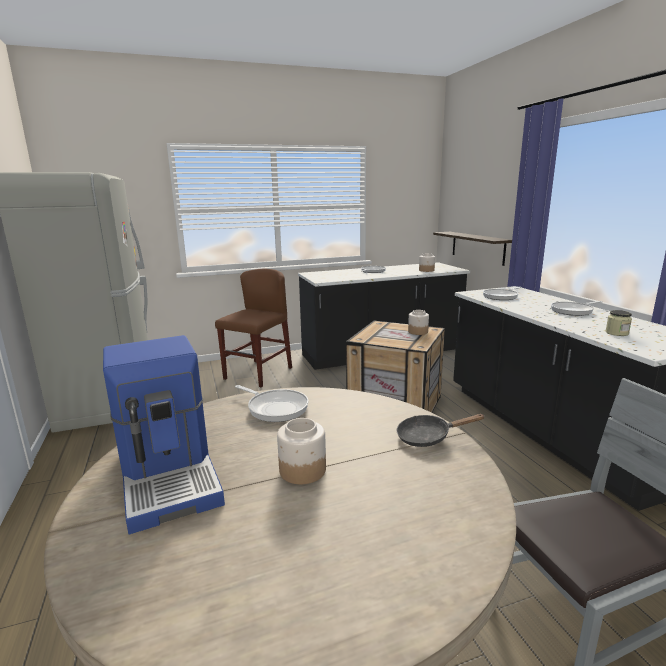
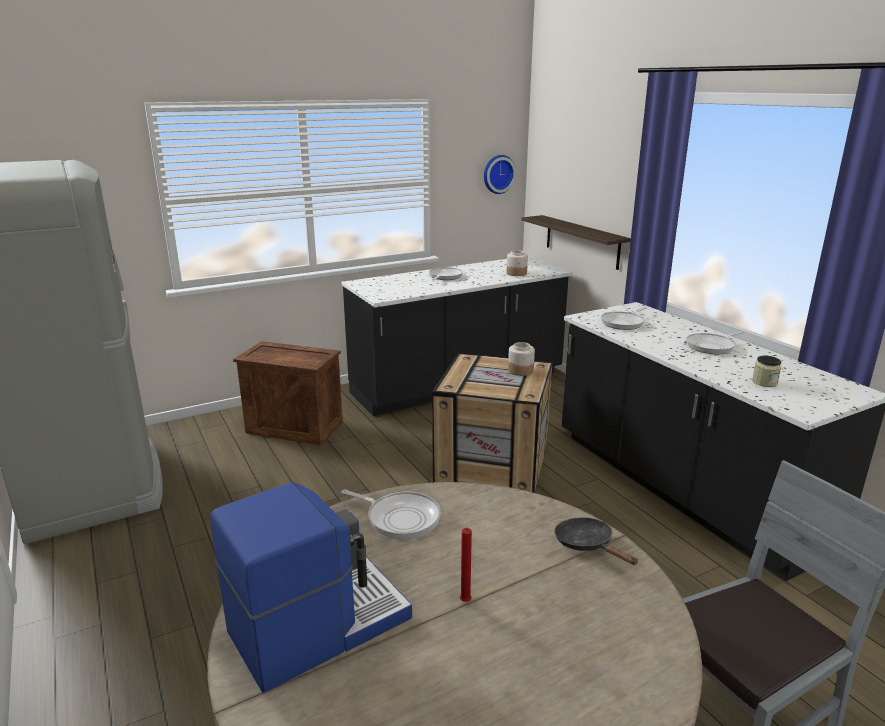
camera: 10 degrees left, 5 degrees up
coffee machine [103,335,225,534] -> coffee machine turned 90 degrees counterclockwise [210,482,412,693]
brown chair [215,269,292,387] -> crate [233,341,343,445]
jar [277,418,326,484] -> red candle [460,528,472,602]
black frying pan [397,414,484,447] -> black frying pan turned 75 degrees clockwise [554,517,638,565]
none -> wall clock [484,155,516,194]

